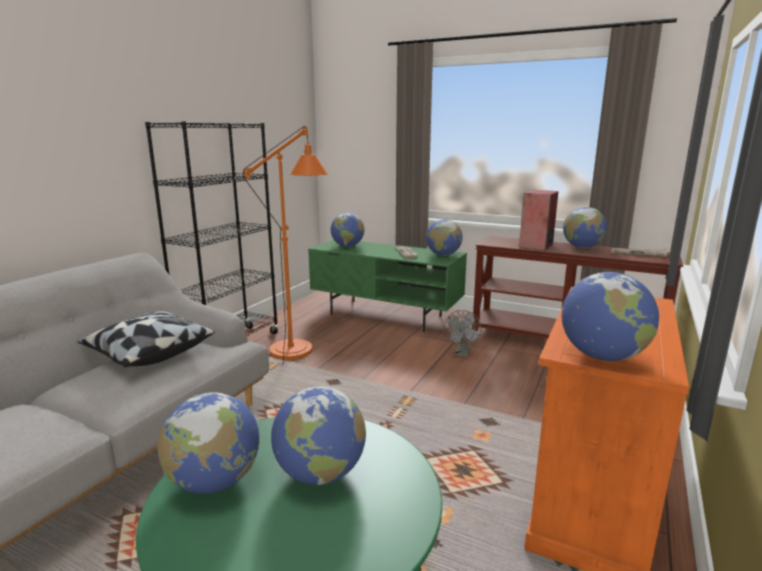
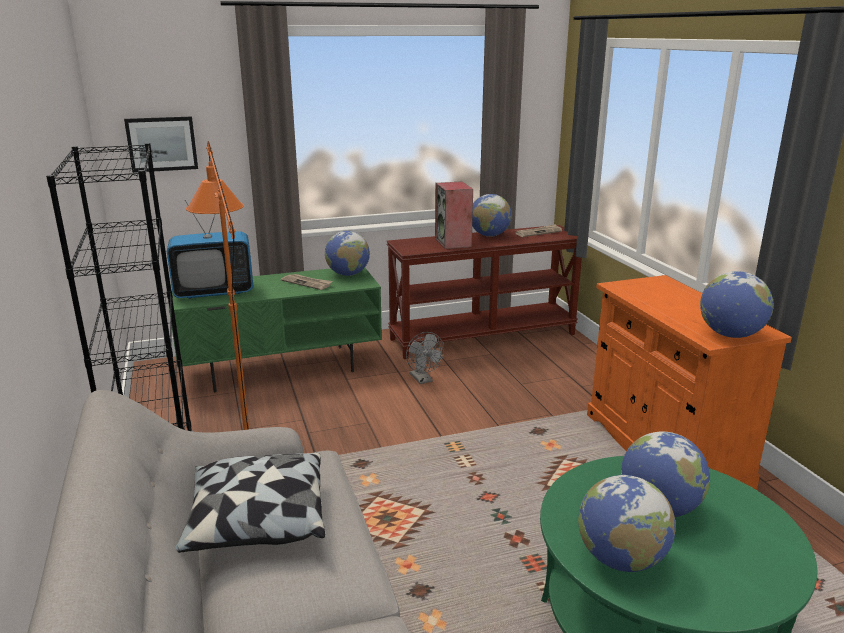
camera: 45 degrees left, 5 degrees up
globe [331,213,364,247] -> television [167,200,253,299]
none -> picture [124,117,198,173]

